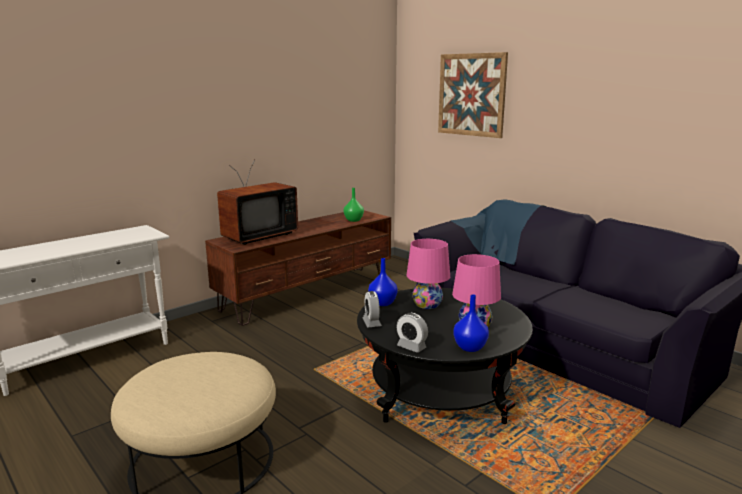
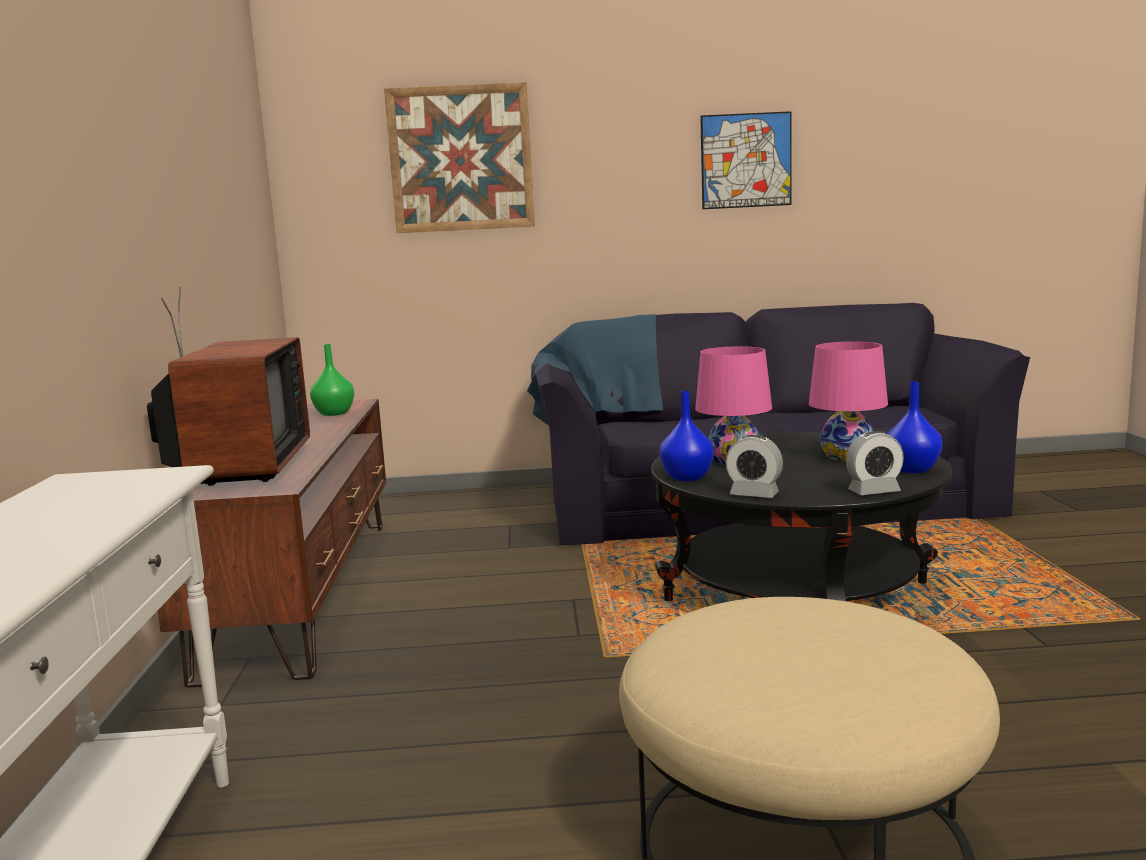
camera: 50 degrees left, 5 degrees down
none -> picture [700,111,792,209]

